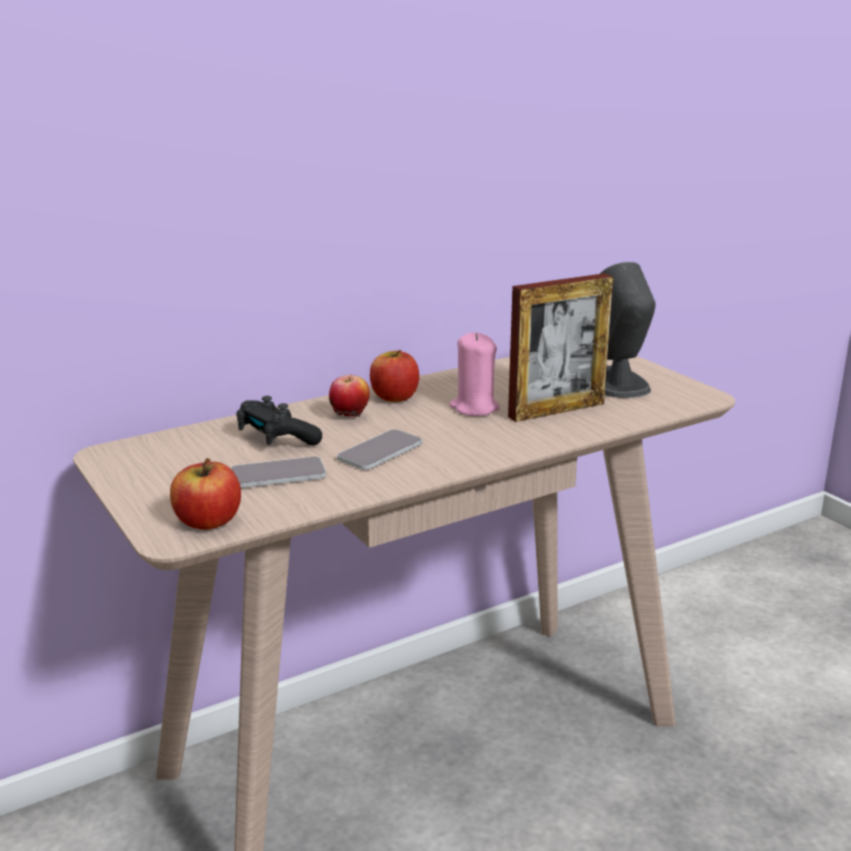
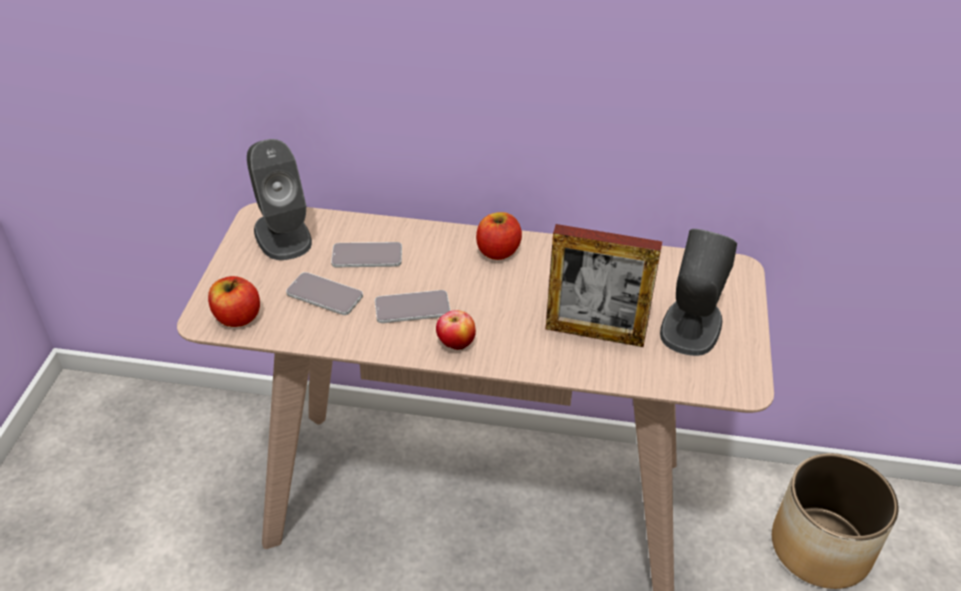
camera: 40 degrees right, 20 degrees up
black game controller [236,396,322,445] -> phone [331,242,402,267]
apple [329,375,370,417] -> apple moved to [436,310,476,350]
pink candle [449,332,500,416] -> none
none -> grey speaker [247,139,312,260]
none -> planter [772,453,899,589]

